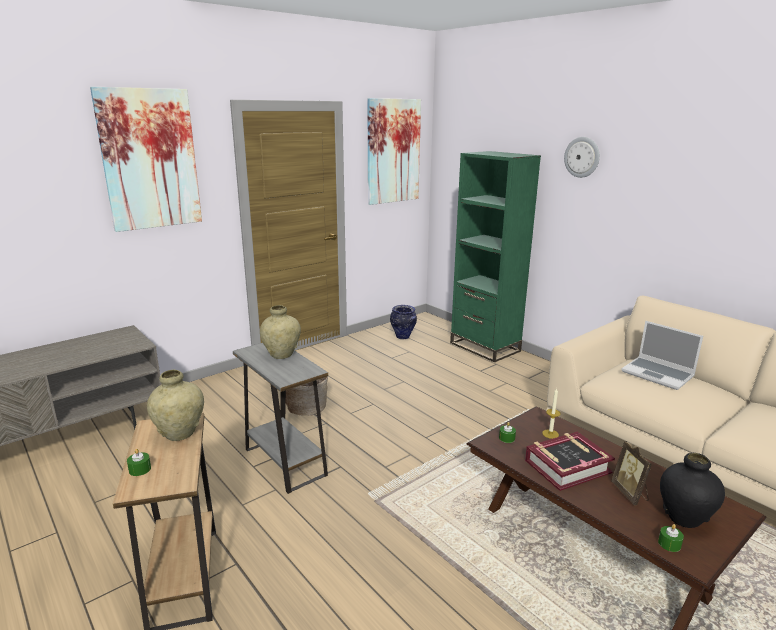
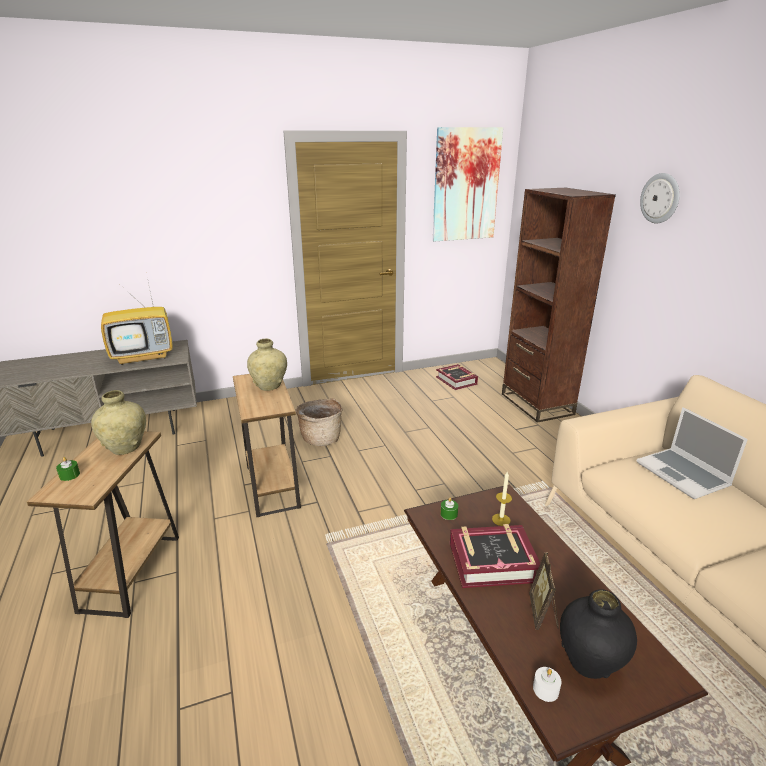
camera: 20 degrees right, 5 degrees up
picture [90,87,202,232] -> none
grey side table [233,343,328,494] -> brown side table [233,374,301,517]
vase [390,305,417,339] -> book [436,364,478,390]
green bookcase [450,151,541,362] -> brown bookcase [502,188,616,423]
green candle [658,524,684,552] -> white candle [533,667,561,702]
none -> television [101,277,172,365]

